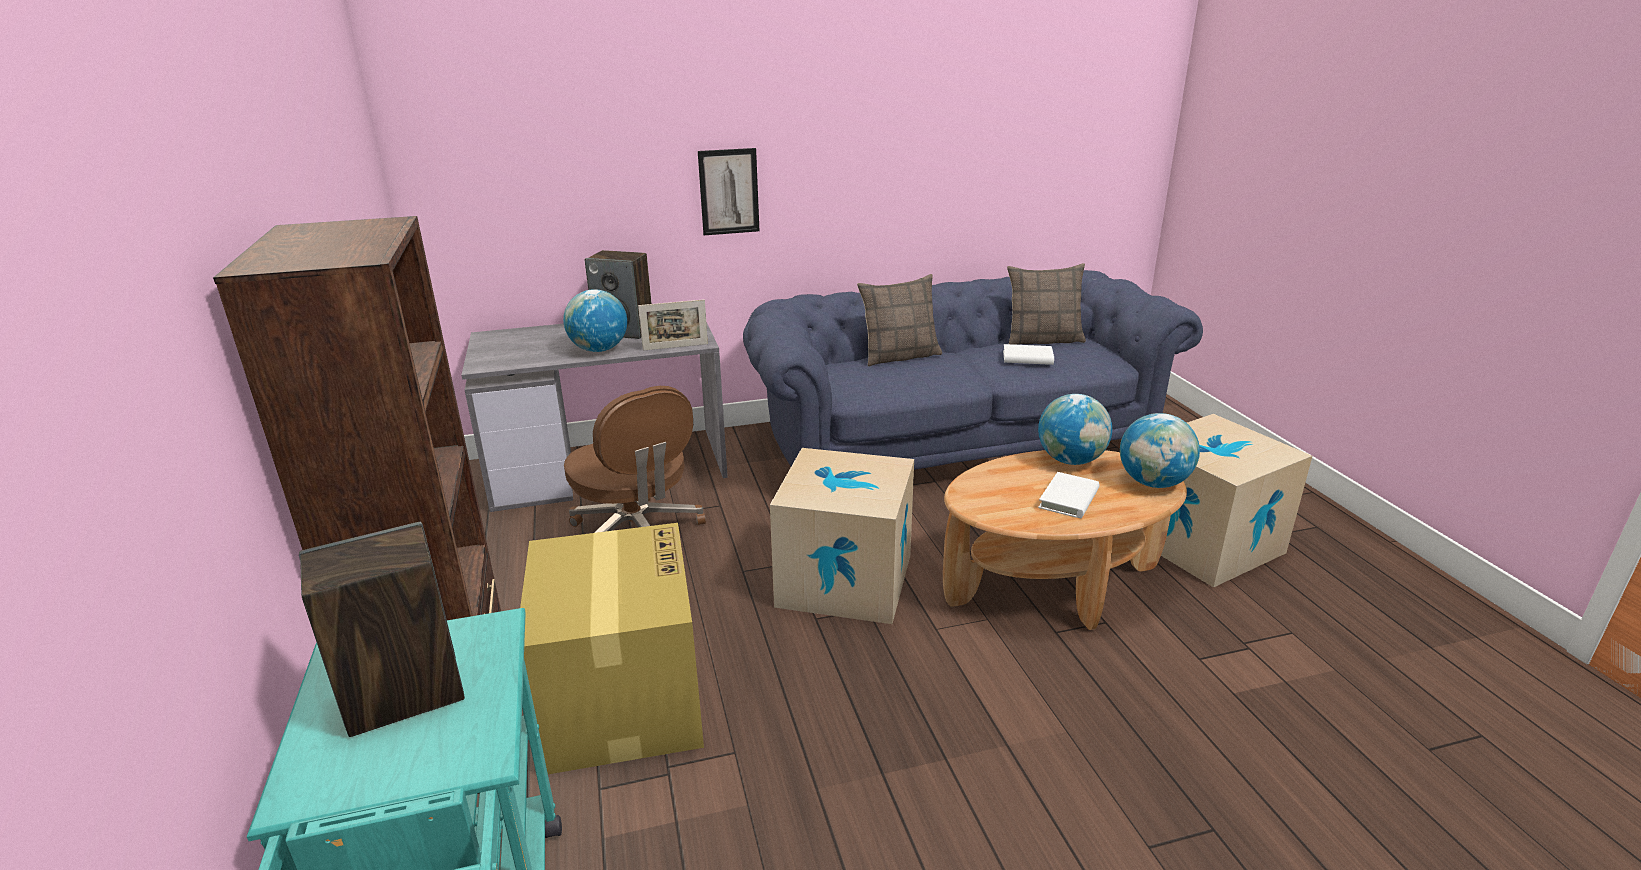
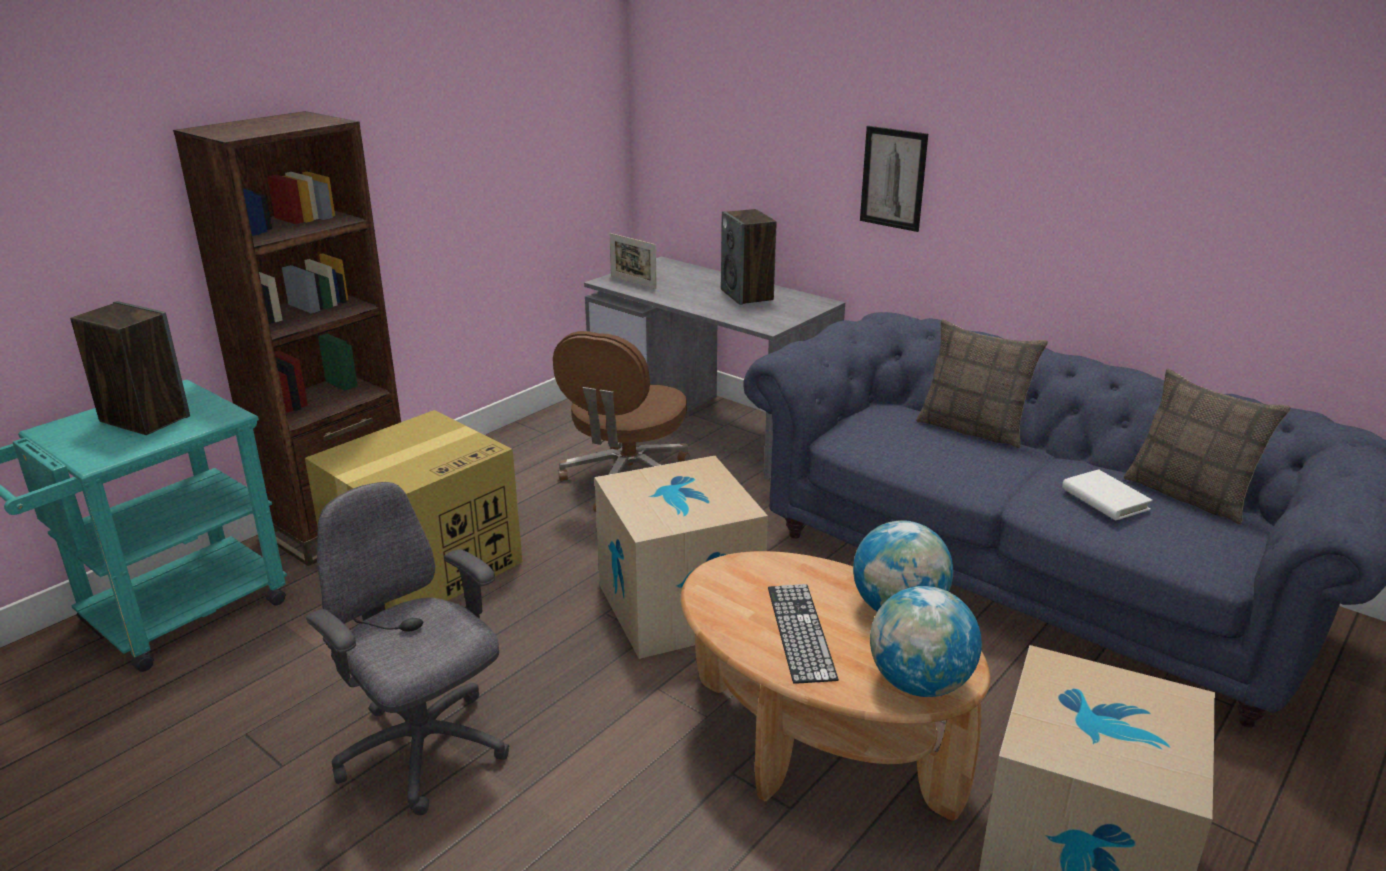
camera: 55 degrees right, 0 degrees up
globe [563,289,627,352] -> none
picture frame [638,299,708,351] -> picture frame moved to [610,233,657,289]
white book [1038,472,1099,518] -> keyboard [768,584,839,684]
none -> grey office chair [306,482,510,815]

